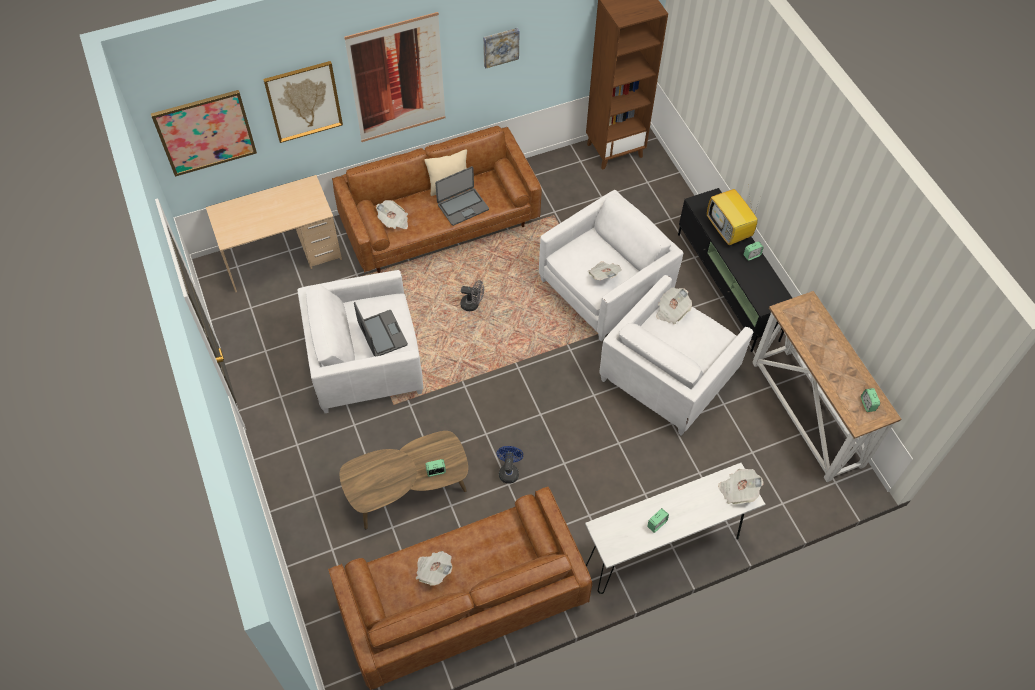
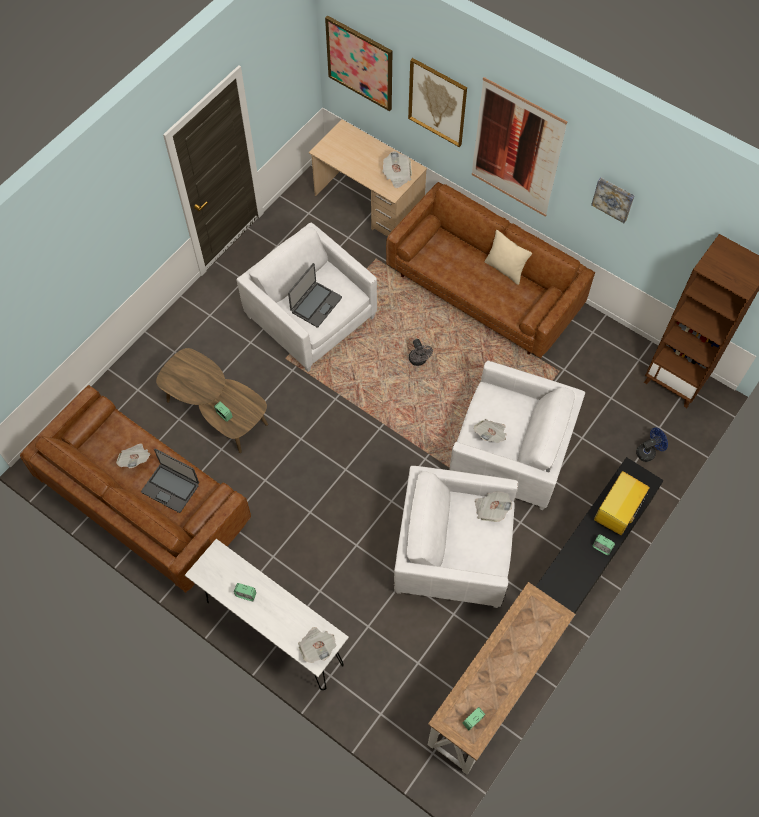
camera: 60 degrees right, 5 degrees up
newspaper [376,200,408,229] -> newspaper moved to [382,151,412,188]
laptop [435,166,489,226] -> laptop moved to [141,449,199,513]
blue fan [497,446,523,483] -> blue fan moved to [636,428,668,462]

